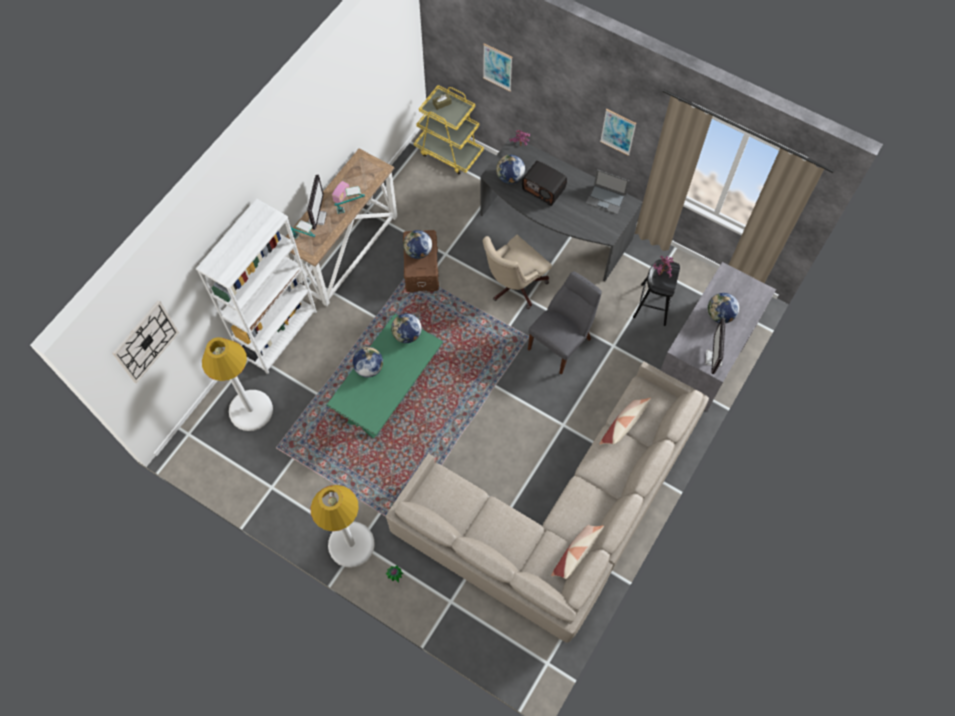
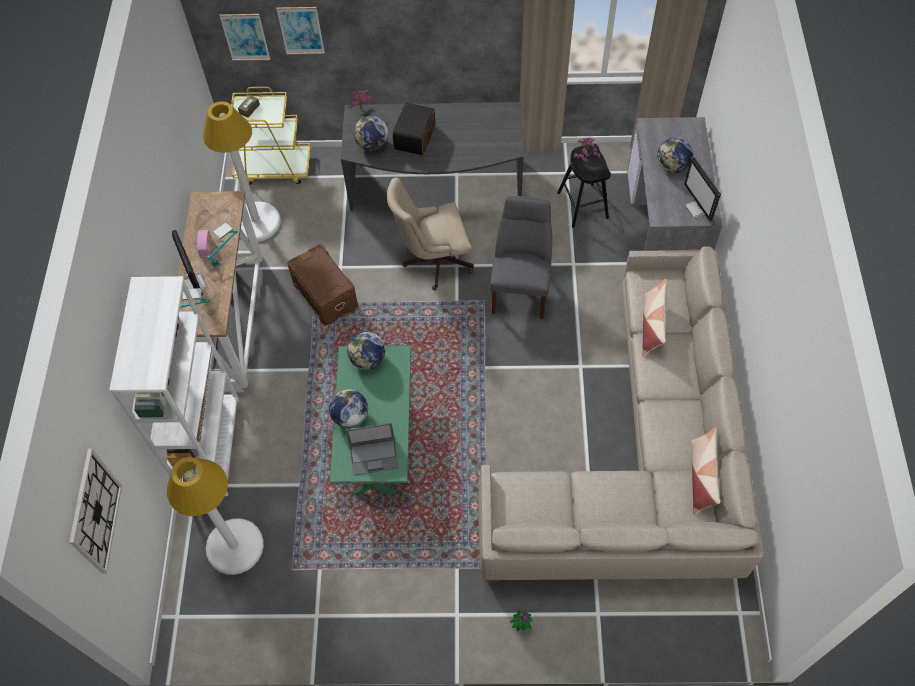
camera: 30 degrees left, 5 degrees down
white floor lamp [311,485,375,568] -> white floor lamp moved to [203,101,281,242]
globe [403,230,432,259] -> none
beige office chair [483,235,552,309] -> beige office chair turned 60 degrees clockwise [387,177,474,290]
radio [522,161,567,206] -> radio turned 105 degrees clockwise [393,103,435,155]
laptop [586,169,629,214] -> laptop moved to [346,423,399,475]
picture [600,109,637,156] -> picture moved to [219,14,270,61]

